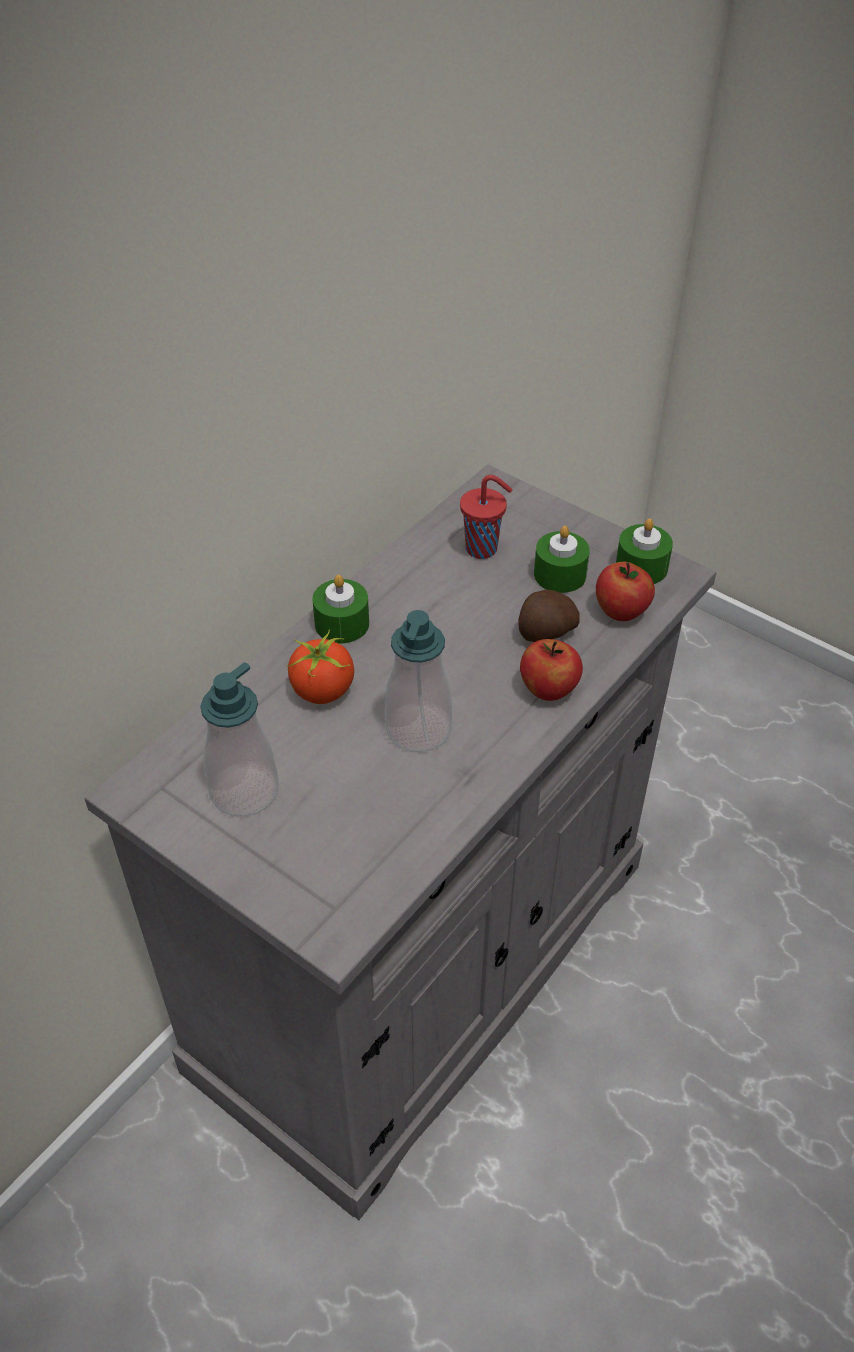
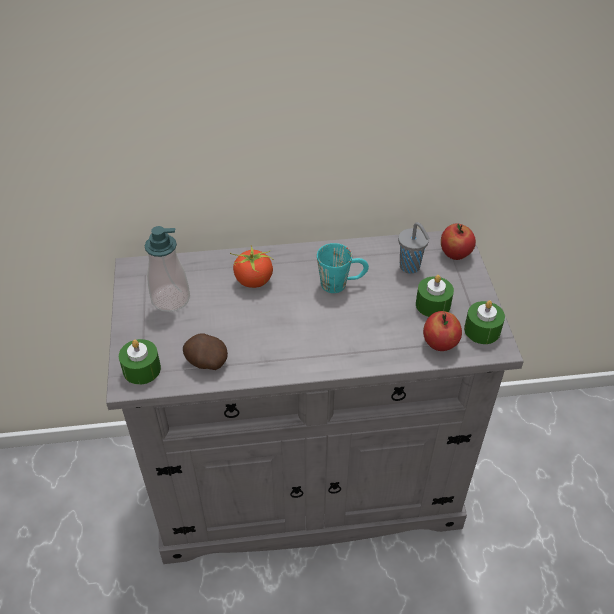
camera: 45 degrees right, 0 degrees up
green candle [312,575,369,644] -> green candle moved to [119,339,161,385]
soap dispenser [385,610,452,752] -> none
red cup [460,475,512,559] -> grey cup [398,222,430,274]
potato [519,590,580,642] -> potato moved to [183,333,228,370]
apple [520,639,583,701] -> apple moved to [441,223,476,260]
none -> turquoise mug [317,243,369,293]

